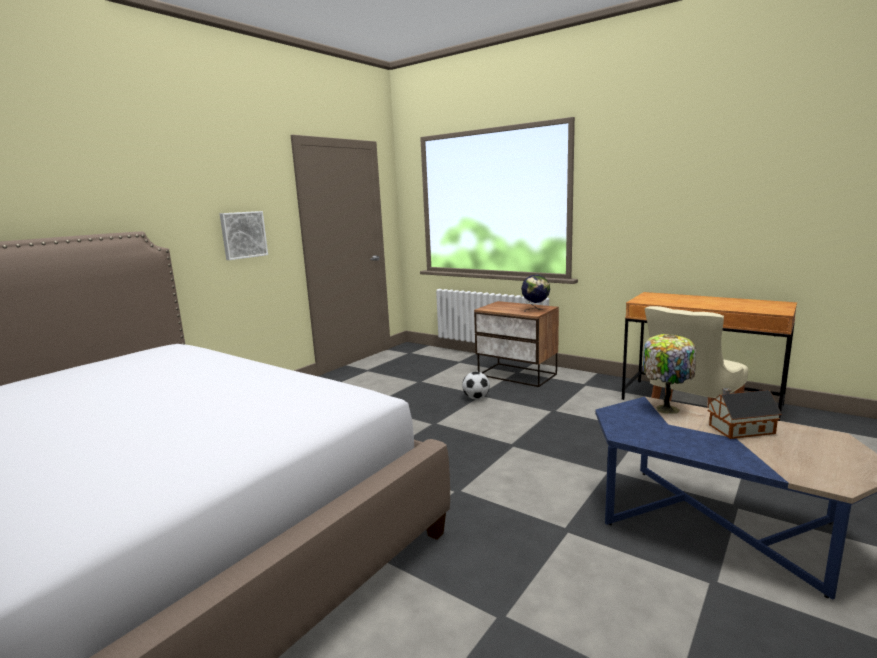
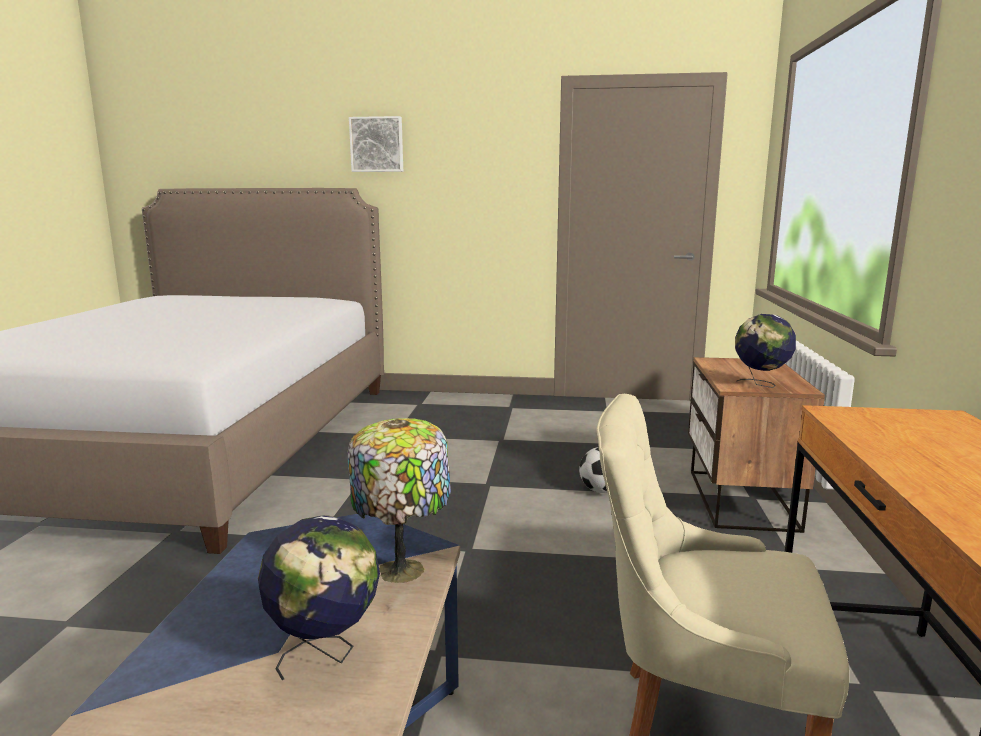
camera: 60 degrees right, 0 degrees up
picture [220,211,268,260] -> picture moved to [349,116,403,172]
toy house [707,388,782,439] -> globe [258,515,380,680]

